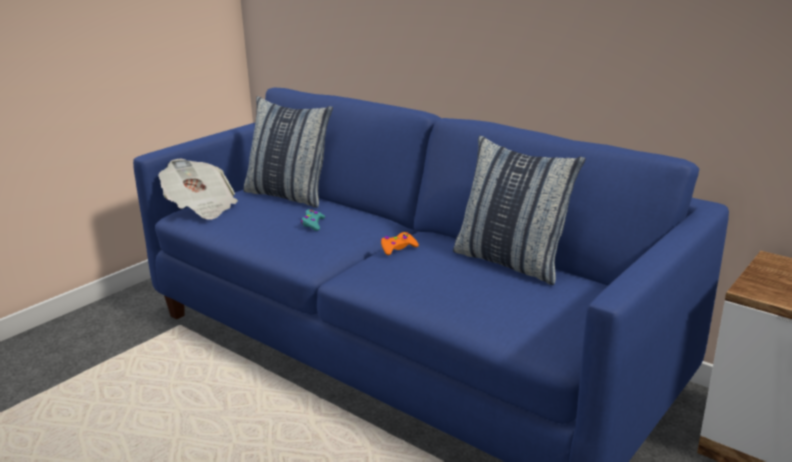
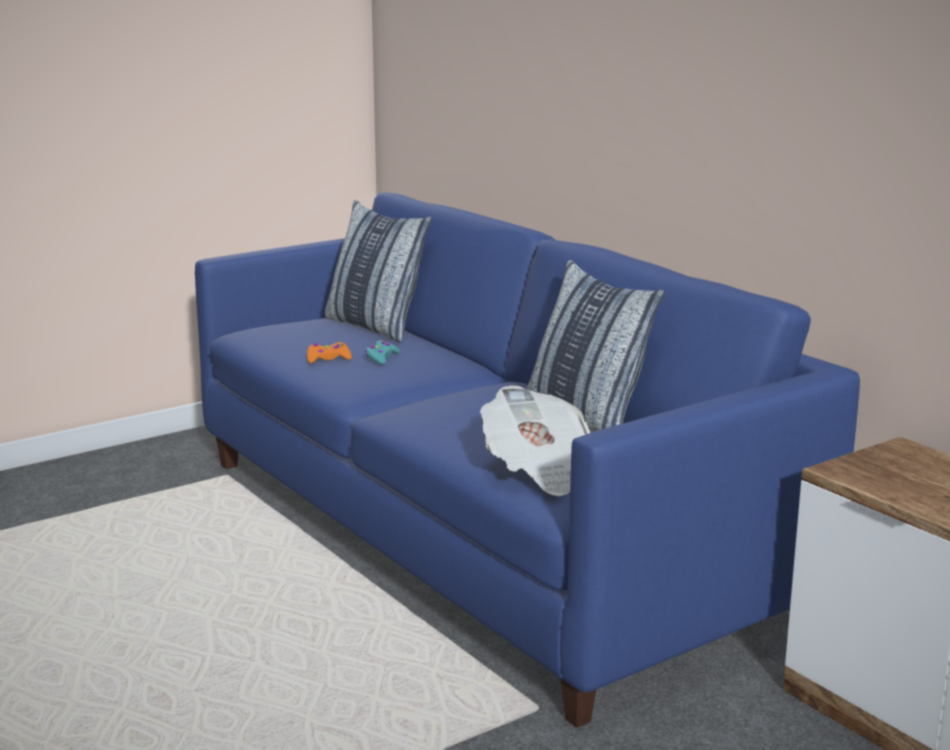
camera: 15 degrees right, 5 degrees down
newspaper [158,159,238,220] -> newspaper moved to [480,385,591,496]
orange game controller [381,232,419,255] -> orange game controller moved to [307,342,352,363]

